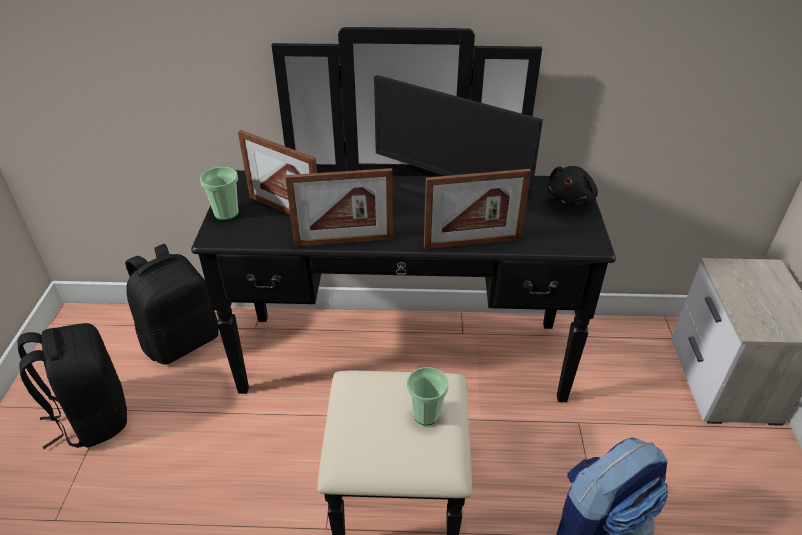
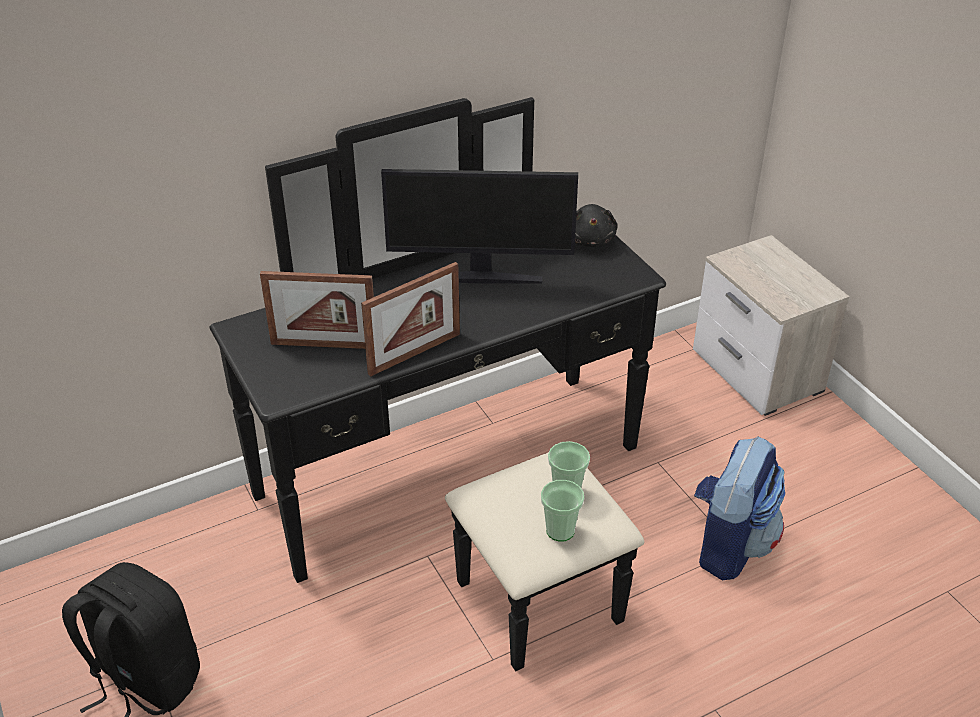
camera: 30 degrees left, 0 degrees up
black backpack [125,244,219,365] -> none
cup [200,167,239,220] -> cup moved to [541,480,584,542]
picture frame [424,169,531,249] -> none

